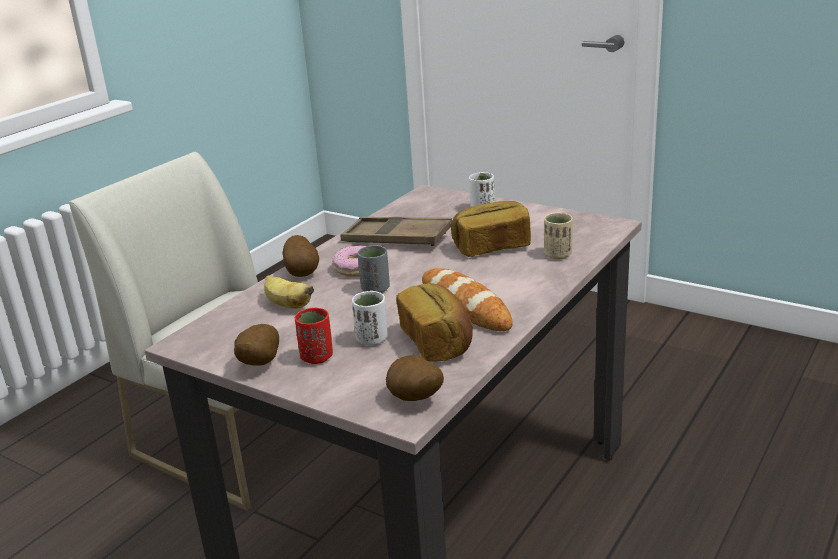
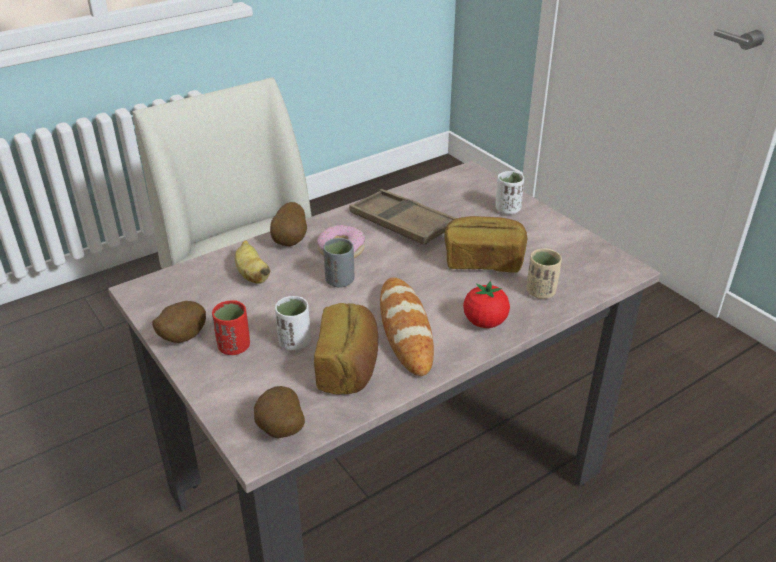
camera: 20 degrees right, 10 degrees up
none -> tomato [463,281,510,328]

